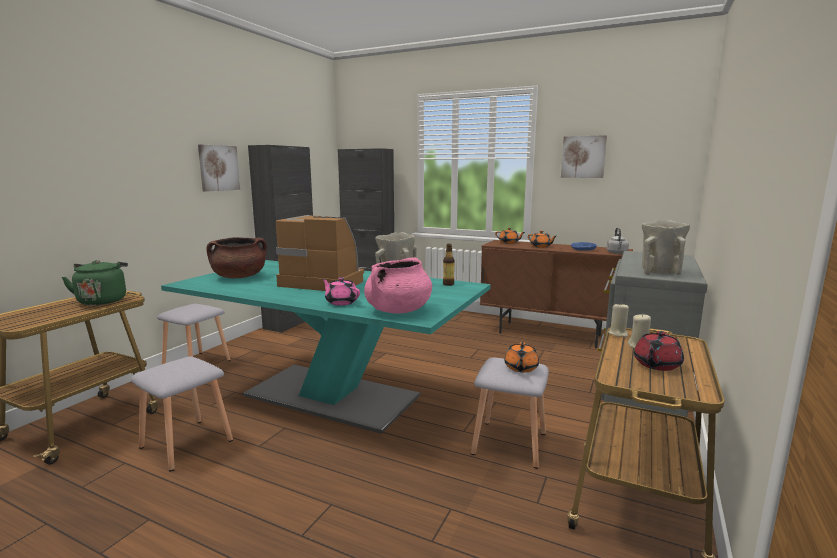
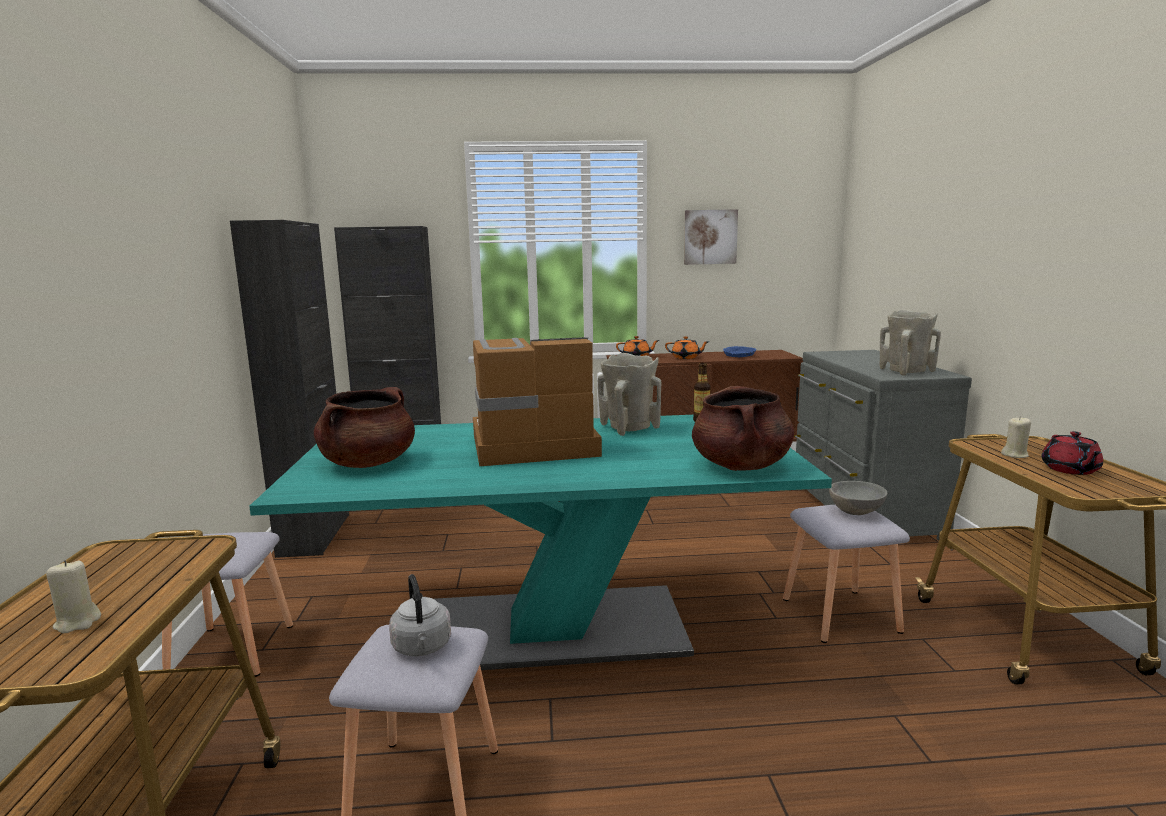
camera: 30 degrees left, 0 degrees up
green kettle [62,260,128,305] -> none
picture [198,144,240,192] -> none
pink teapot [322,277,360,306] -> none
pink cooking pot [364,258,432,314] -> brown cooking pot [692,386,794,471]
orange teapot [504,342,539,372] -> grey bowl [829,481,887,515]
grey kettle [607,228,629,254] -> grey kettle moved to [389,574,451,656]
beige candle [609,303,629,337] -> beige candle moved to [46,560,101,633]

